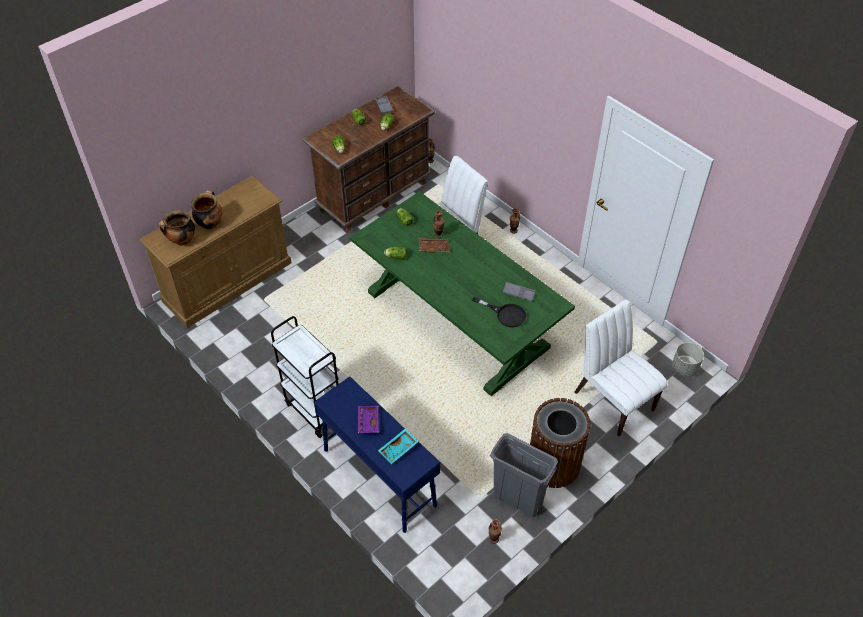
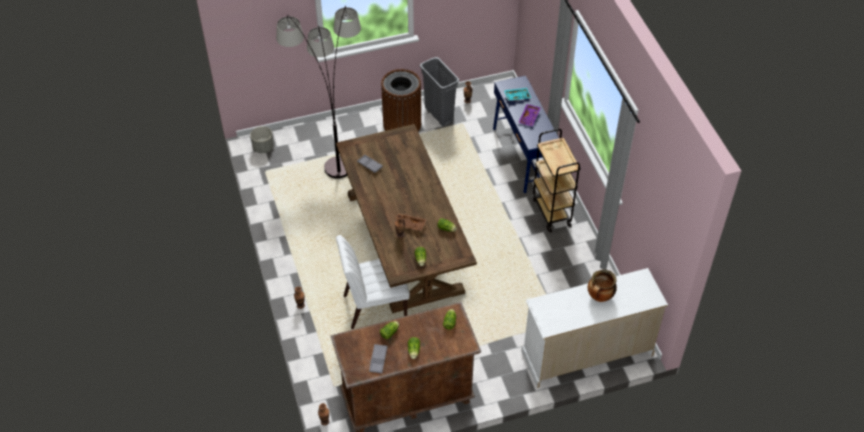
camera: 155 degrees left, 0 degrees up
brown cabinet [140,176,291,328] -> white cabinet [521,268,668,388]
cooking pot [158,210,195,245] -> none
white cart [271,316,339,438] -> brown cart [533,129,580,233]
green dining table [350,191,575,396] -> brown dining table [336,124,477,313]
black frying pan [472,297,526,327] -> none
white chair [574,299,667,436] -> floor lamp [276,5,361,179]

